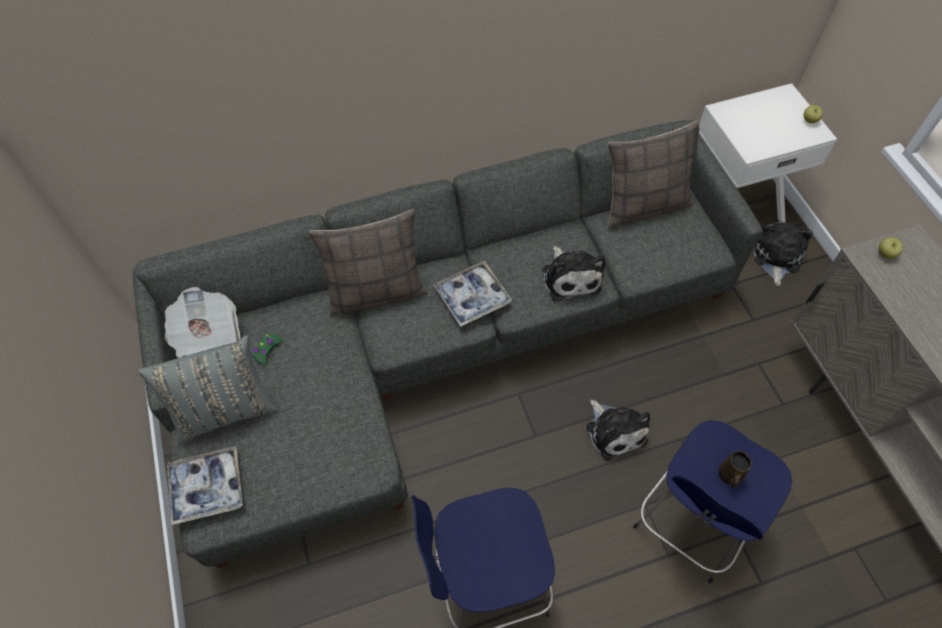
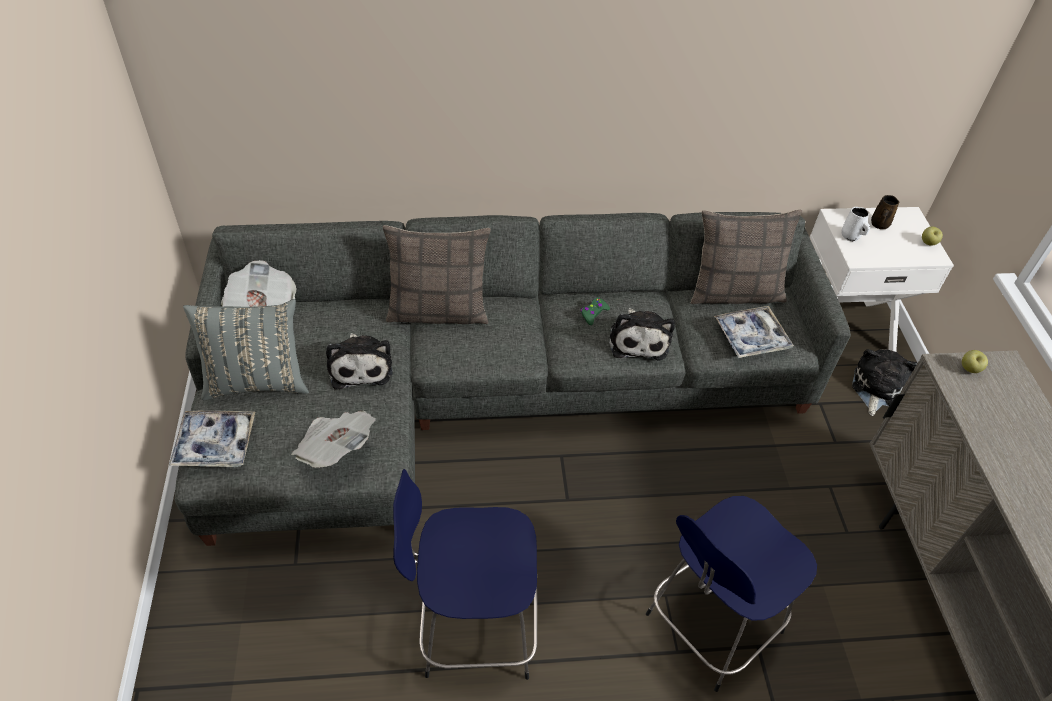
camera: 10 degrees right, 10 degrees down
green game controller [251,332,283,366] -> green game controller moved to [581,297,610,325]
tray [433,261,512,327] -> tray moved to [714,306,794,358]
plush toy [587,400,650,461] -> plush toy moved to [326,333,393,390]
brown mug [719,451,752,487] -> brown mug moved to [871,195,899,229]
none -> newspaper [291,411,375,468]
none -> white mug [841,207,870,241]

